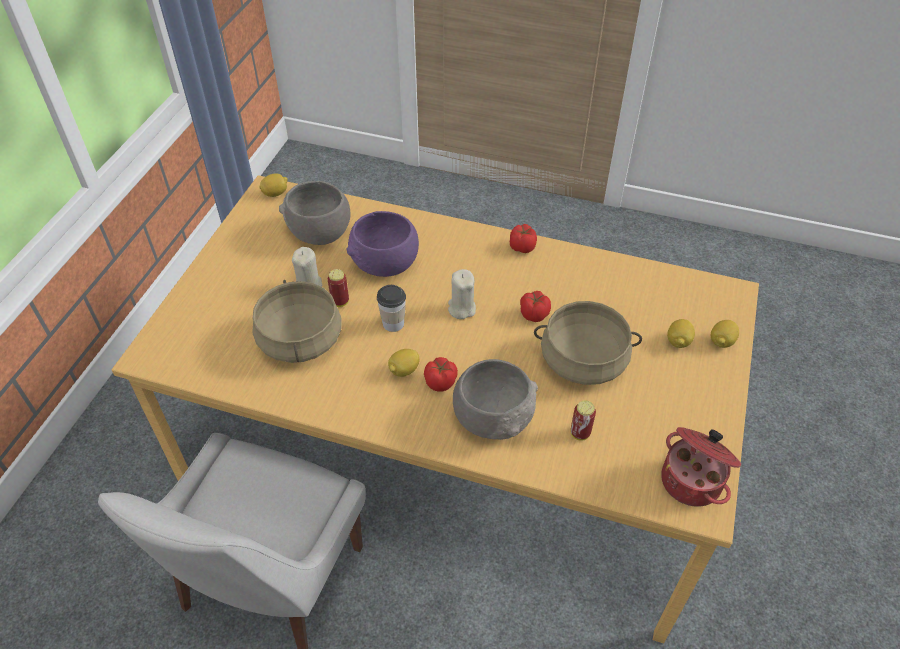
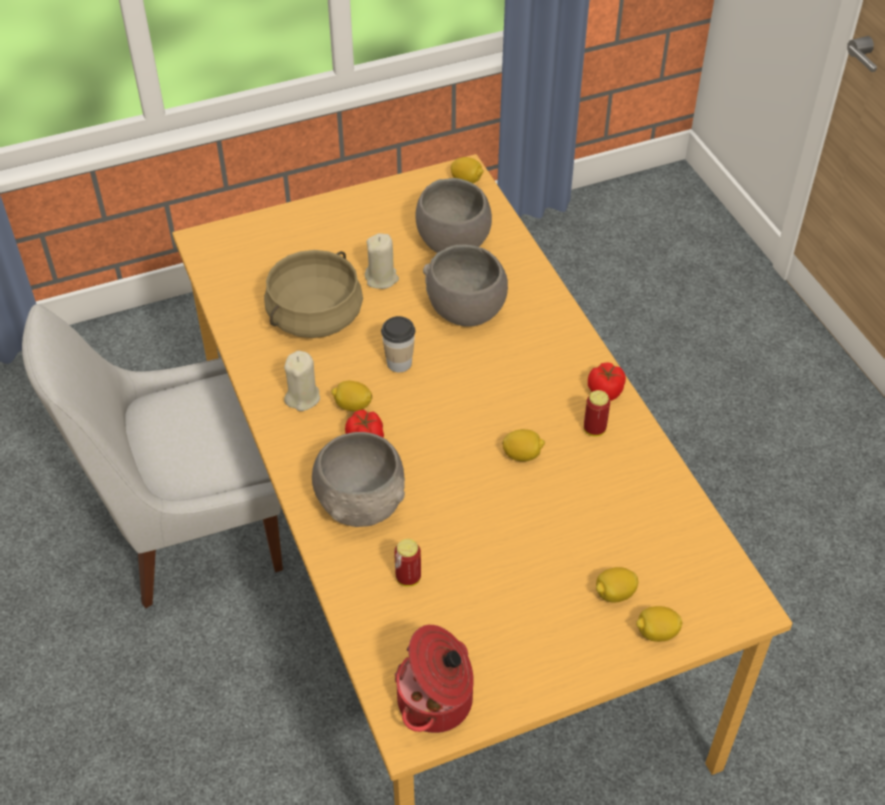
camera: 50 degrees right, 0 degrees up
can [328,269,349,307] -> can moved to [584,390,610,437]
purple bowl [347,211,419,277] -> grey bowl [423,245,508,327]
beige candle [448,269,476,319] -> beige candle moved to [284,351,320,411]
tomato [520,291,551,322] -> lemon [502,429,545,462]
beige cooking pot [534,301,642,385] -> none

